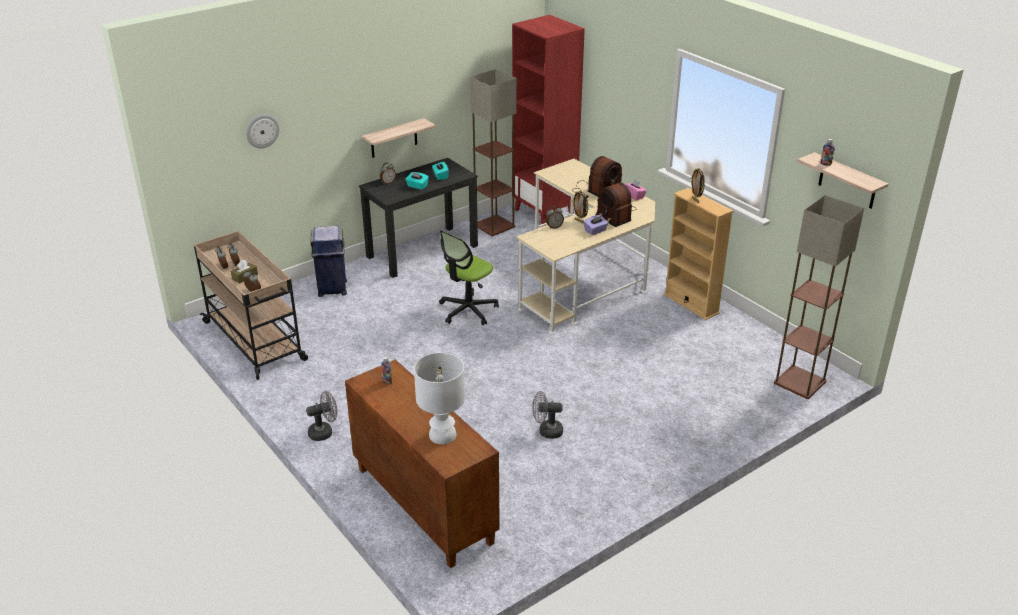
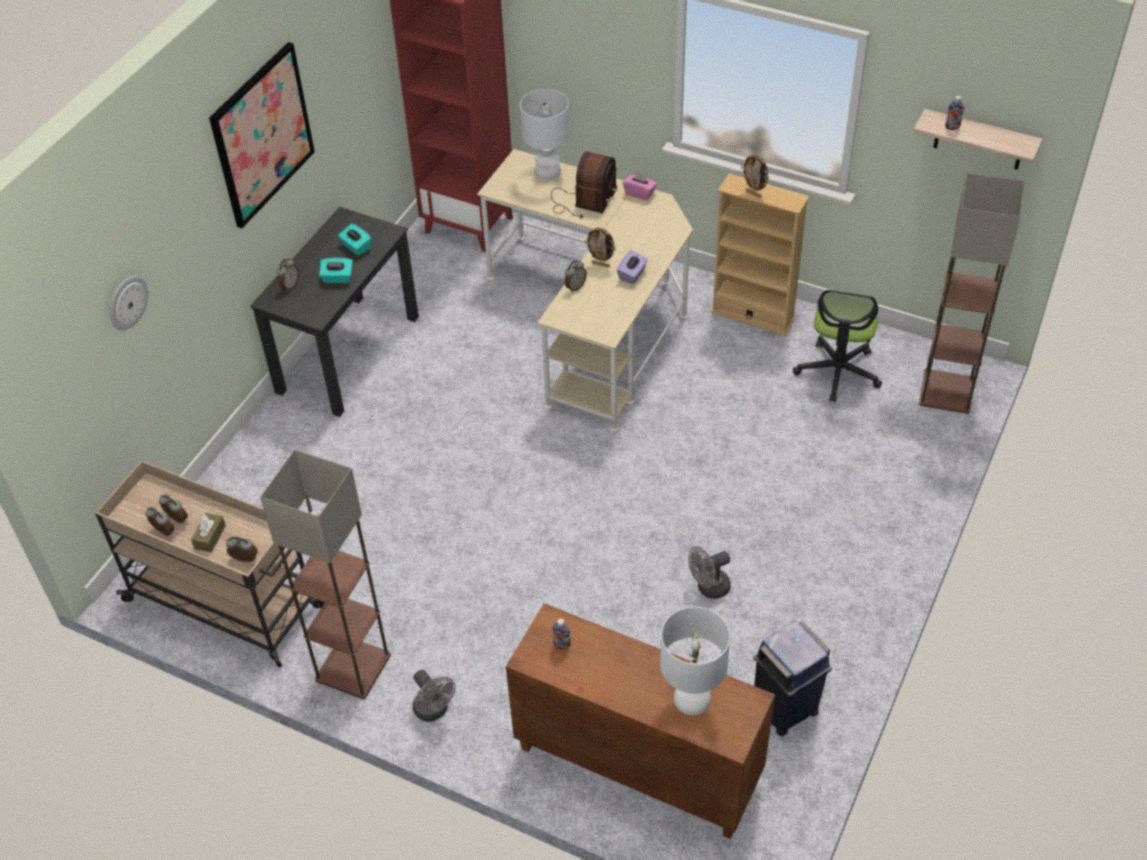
camera: 25 degrees left, 15 degrees up
grey fan [306,391,338,441] -> grey fan turned 105 degrees clockwise [413,670,456,722]
blue trash can [311,226,347,297] -> blue trash can moved to [754,620,832,736]
shelf [362,118,436,158] -> none
office chair [439,230,499,325] -> office chair moved to [793,290,882,402]
floor lamp [470,69,517,237] -> floor lamp moved to [260,449,391,699]
radio [596,183,637,227] -> none
none -> picture [209,42,315,228]
none -> white table lamp [520,89,570,180]

